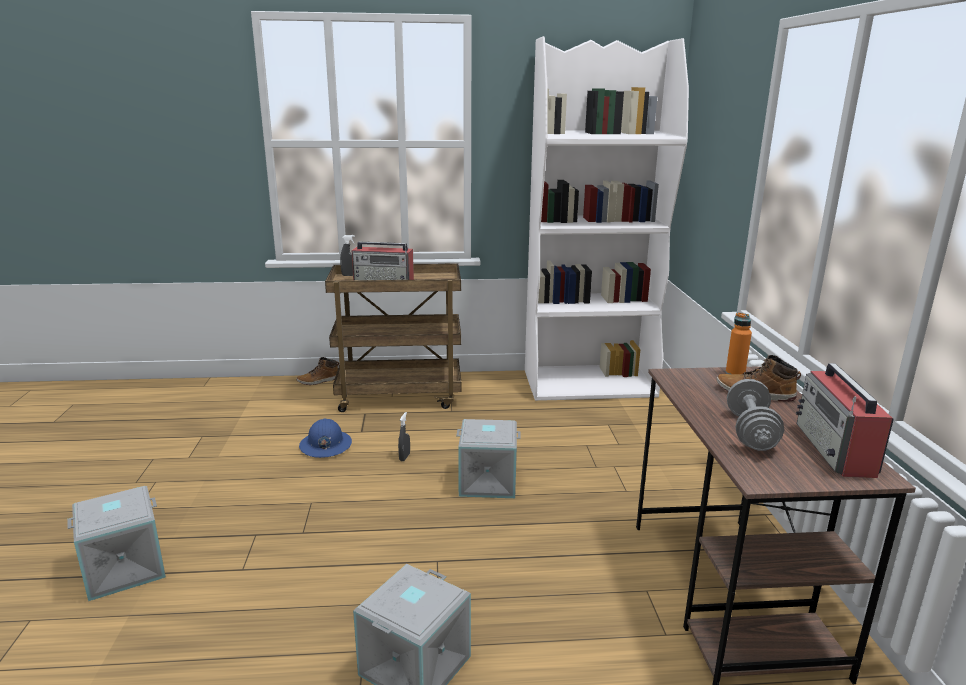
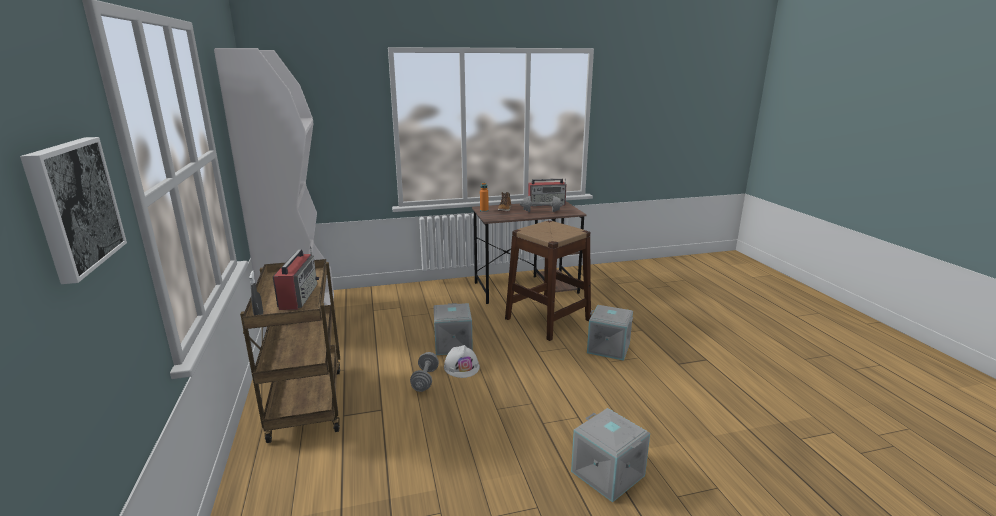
camera: 100 degrees left, 0 degrees up
boot [296,357,339,385] -> none
blue hard hat [299,419,352,458] -> none
grey spray bottle [398,412,410,461] -> grey dumbbell [410,352,439,392]
none -> picture [20,137,127,284]
none -> white hard hat [444,345,480,378]
none -> brown stool [505,220,591,341]

